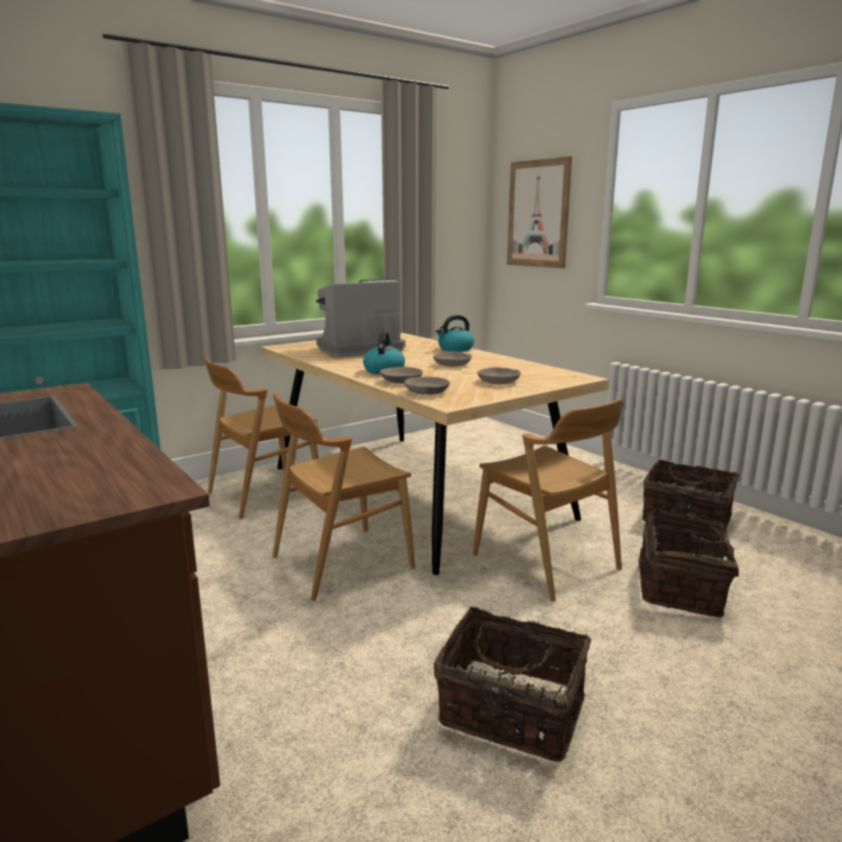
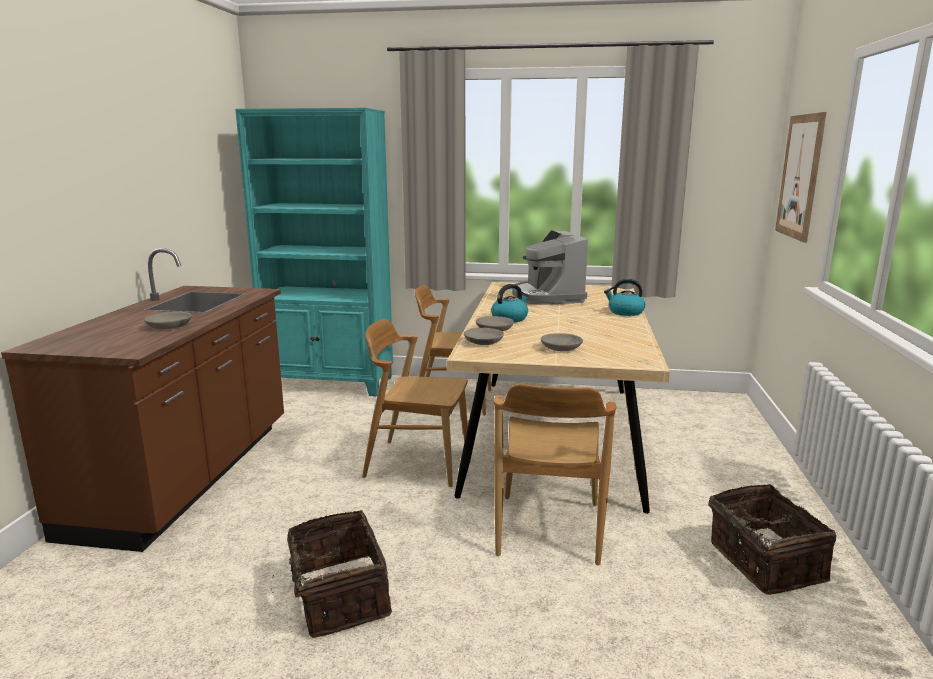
camera: 45 degrees right, 0 degrees up
coffee machine [316,279,406,357] -> coffee machine turned 120 degrees counterclockwise [512,230,588,305]
grey bowl [433,352,472,366] -> grey bowl moved to [144,312,192,329]
basket [639,510,748,618] -> none

